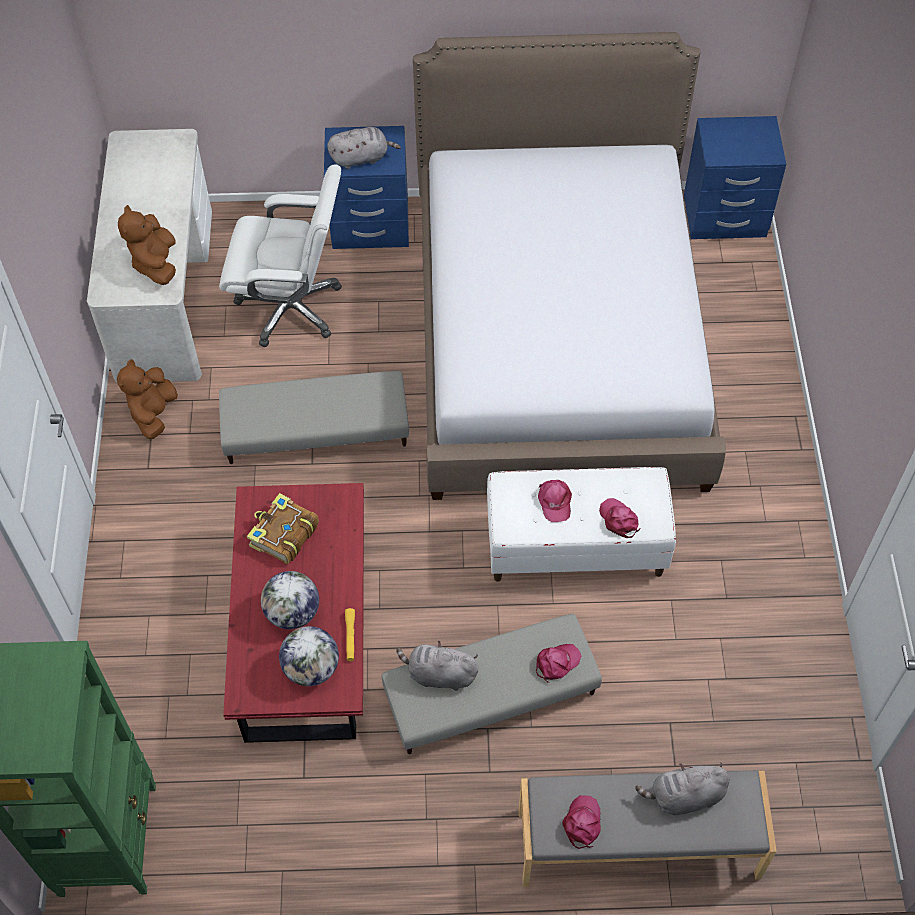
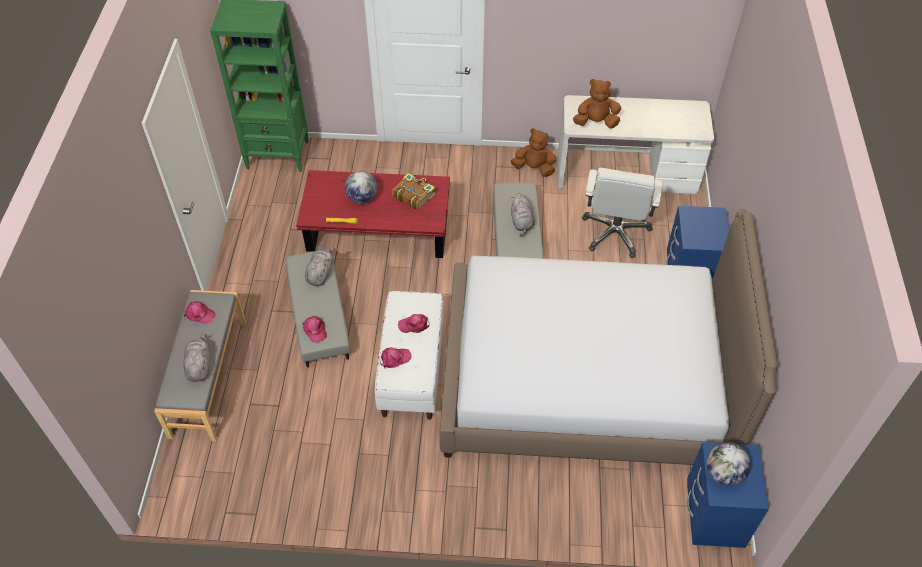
camera: 95 degrees right, 5 degrees down
globe [279,626,339,686] -> globe moved to [707,443,751,486]
grey plush toy [327,127,401,169] -> grey plush toy moved to [511,193,535,236]

